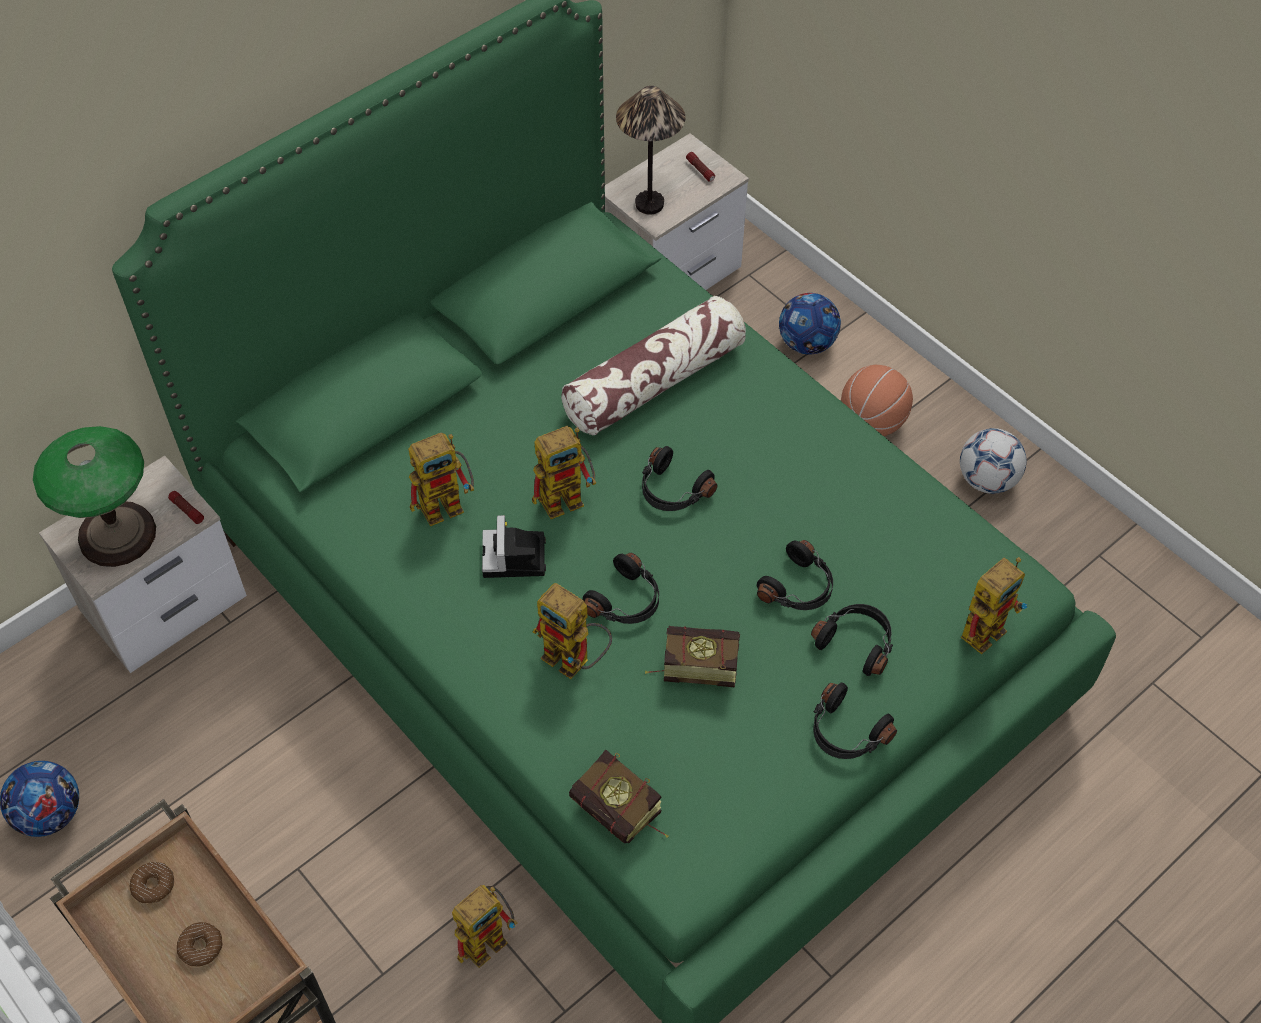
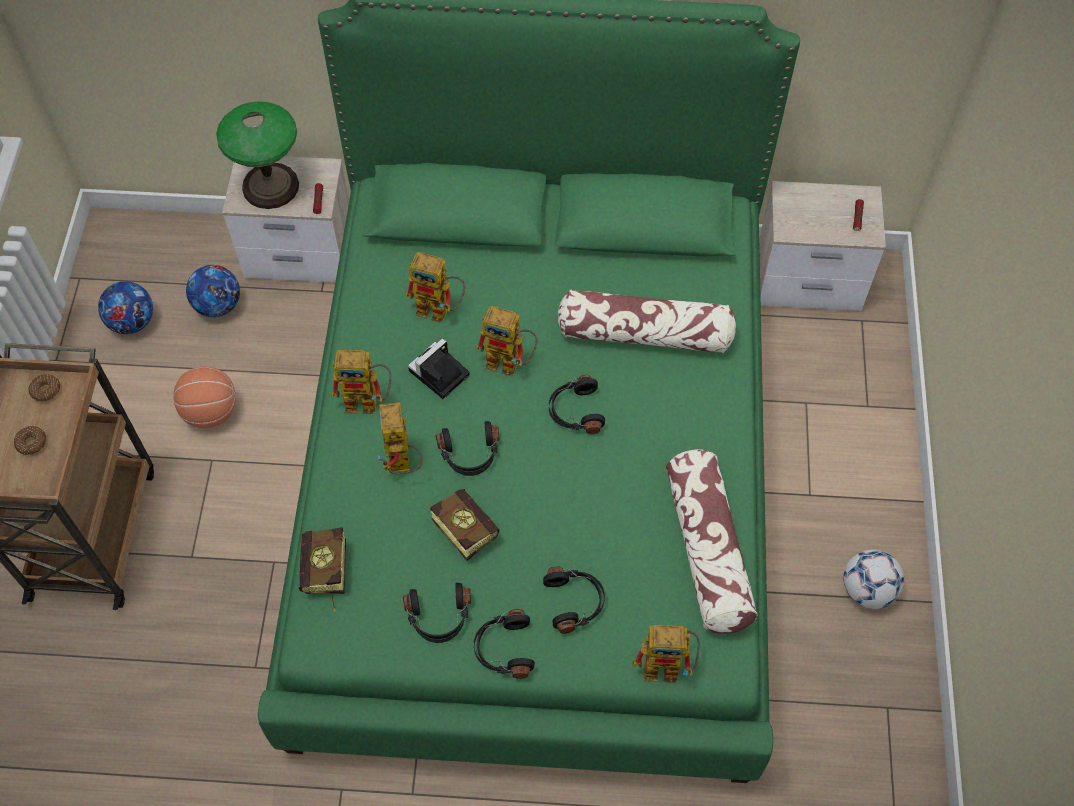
camera: 45 degrees right, 5 degrees up
toy robot [452,885,518,968] -> toy robot moved to [331,350,392,414]
table lamp [616,86,686,215] -> none
black headphones [757,540,833,610] -> black headphones moved to [403,583,471,643]
football [779,293,841,355] -> football moved to [186,265,240,317]
basketball [841,365,913,436] -> basketball moved to [173,366,236,428]
none -> pillow [666,449,758,634]

